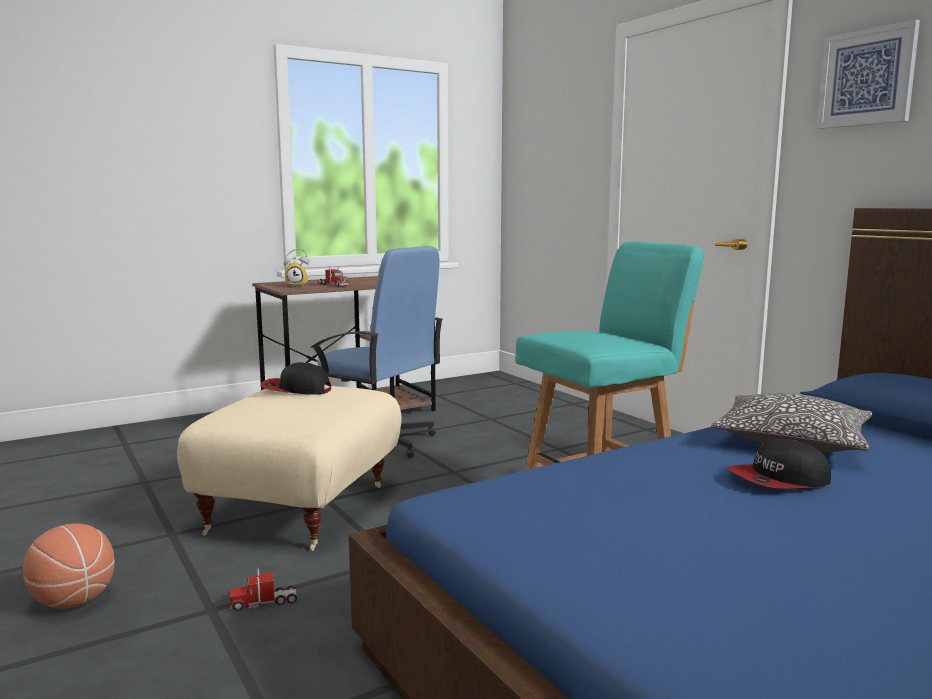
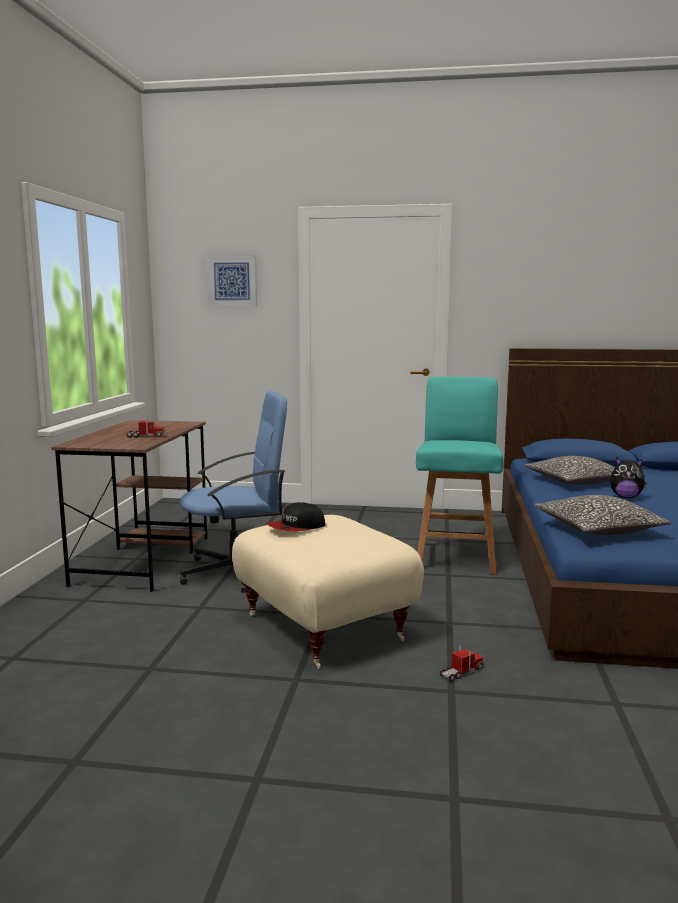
camera: 50 degrees left, 0 degrees up
basketball [23,523,115,608] -> none
toy truck [230,569,297,611] -> toy truck turned 150 degrees counterclockwise [440,646,484,682]
alarm clock [284,248,309,285] -> none
cap [727,439,831,489] -> plush toy [610,457,647,498]
picture [817,19,920,129] -> picture moved to [207,255,257,306]
none -> pillow [534,495,671,535]

